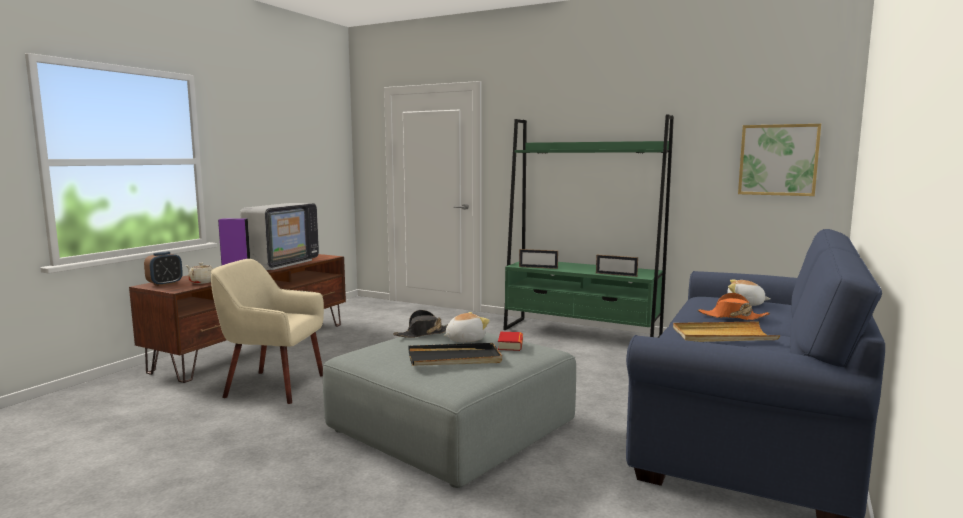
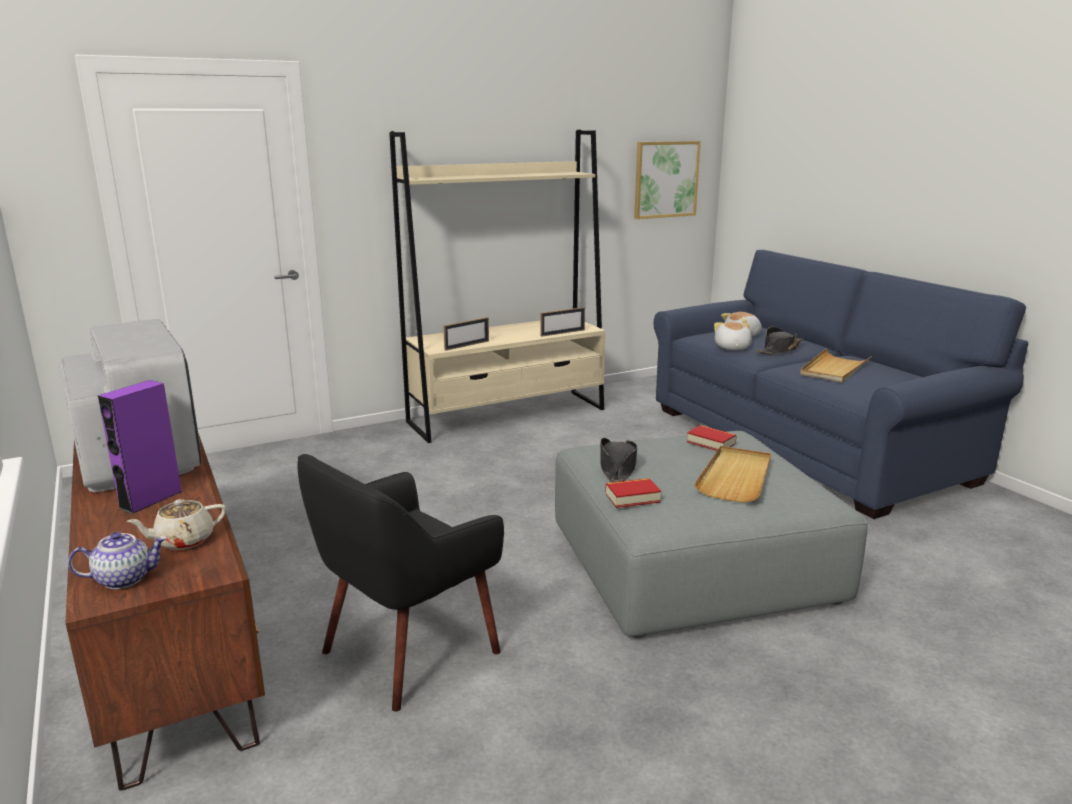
camera: 55 degrees left, 10 degrees up
alarm clock [144,251,183,286] -> teapot [68,532,167,589]
beige armchair [211,259,324,404] -> black armchair [297,454,504,712]
black tray [408,343,502,366] -> beige tray [694,446,771,502]
plush toy [443,312,490,342] -> plush toy moved to [714,322,752,350]
green bookcase [503,114,674,338] -> beige bookcase [389,130,606,443]
orange hat [698,293,770,320] -> black hat [756,327,803,355]
none -> book [605,478,661,508]

